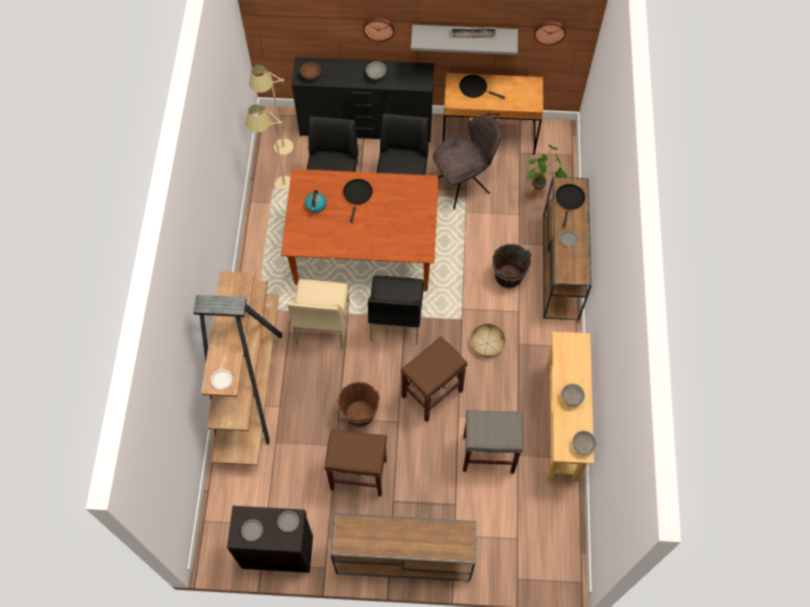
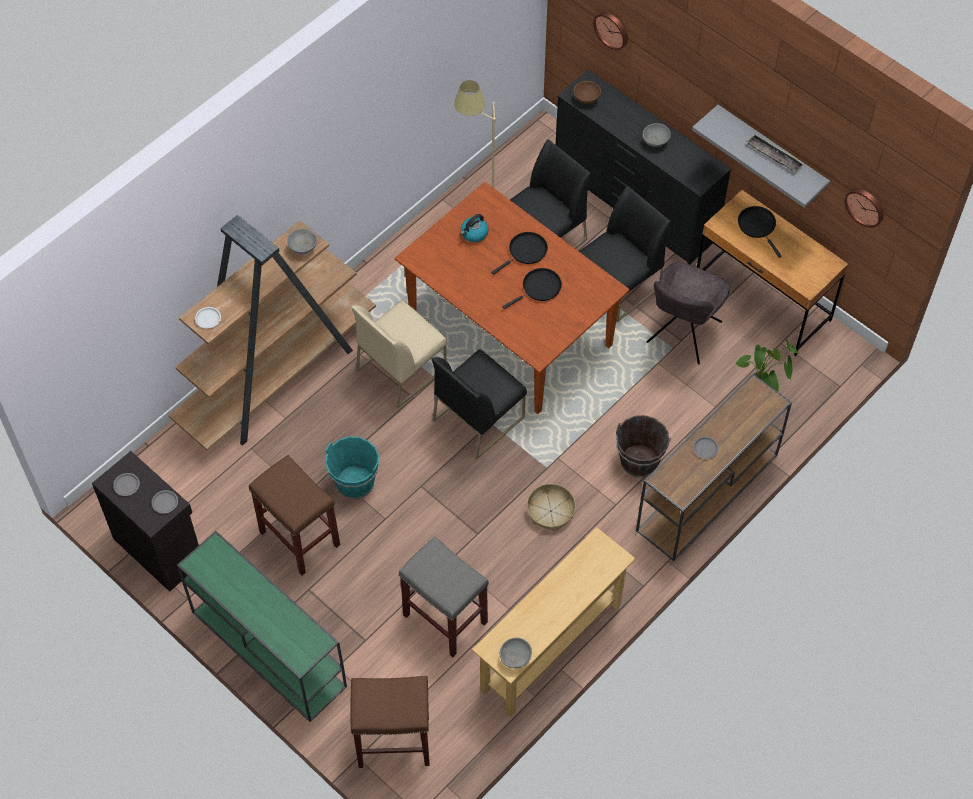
camera: 40 degrees right, 5 degrees down
beige floor lamp [249,65,293,155] -> none
brown console table [331,513,476,582] -> green console table [177,531,347,722]
brown bucket [337,382,380,427] -> turquoise bucket [325,436,379,499]
wall clock [363,17,395,42] -> wall clock moved to [593,12,628,50]
brown stool [401,336,467,422] -> brown stool moved to [351,676,430,768]
grey chair [433,115,501,210] -> grey chair turned 105 degrees clockwise [647,262,730,365]
black frying pan [556,184,585,228] -> black frying pan moved to [502,268,562,309]
grey bowl [561,383,585,407] -> grey bowl moved to [287,228,317,255]

